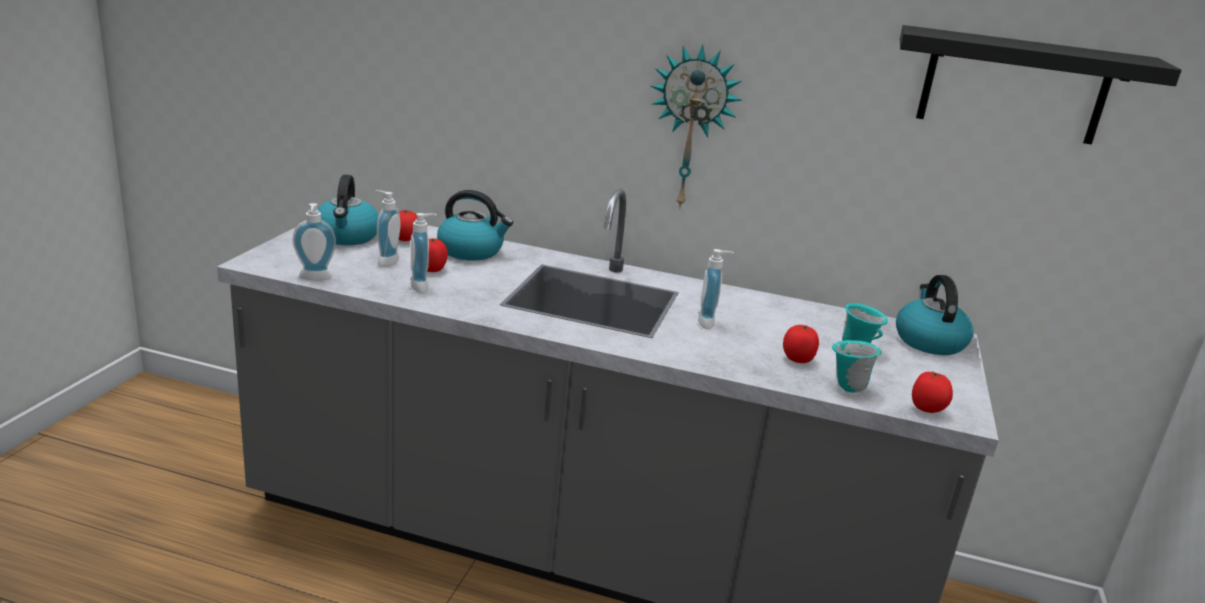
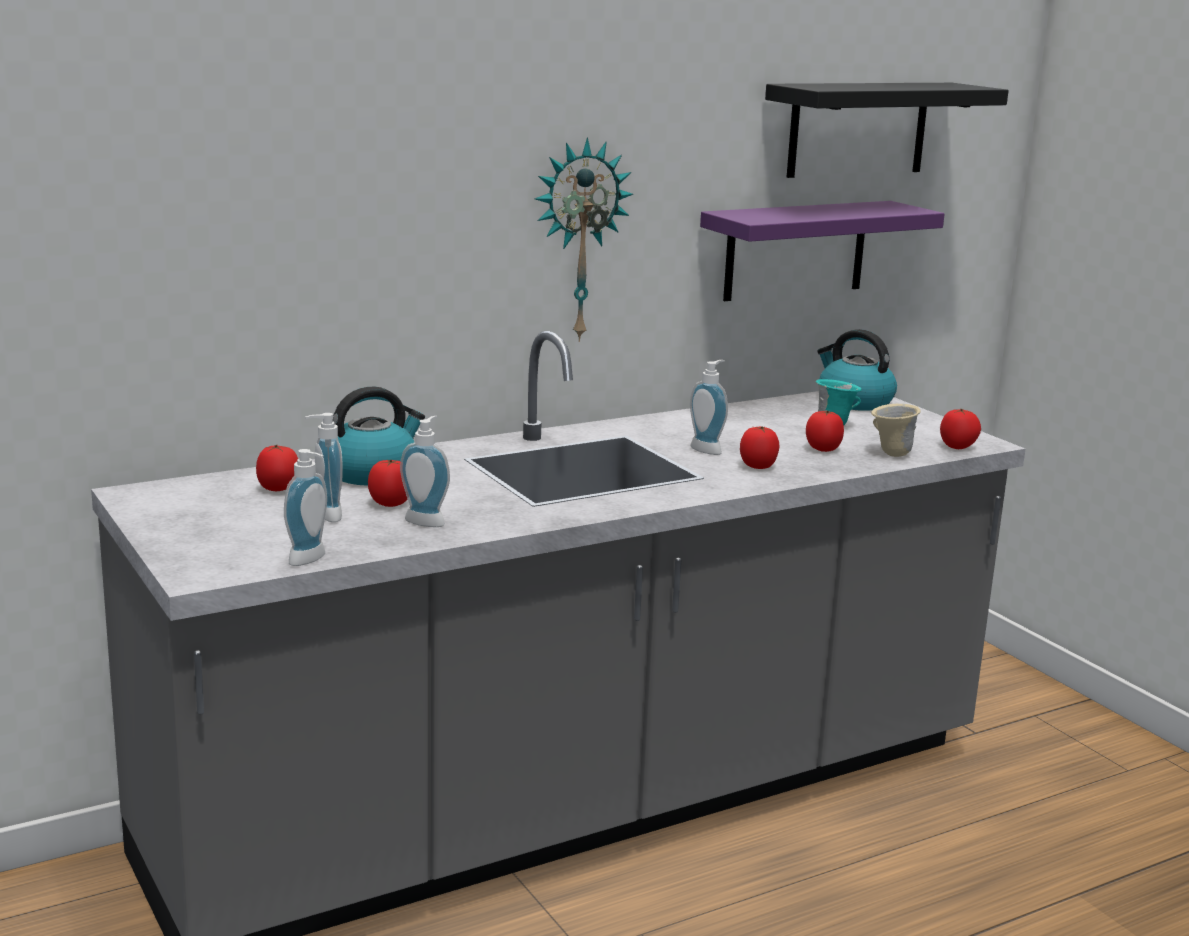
camera: 45 degrees left, 5 degrees down
kettle [317,175,379,245] -> none
turquoise mug [832,340,881,393] -> beige mug [871,404,921,457]
none -> purple shelf [700,201,945,301]
none -> tomato [740,426,780,469]

